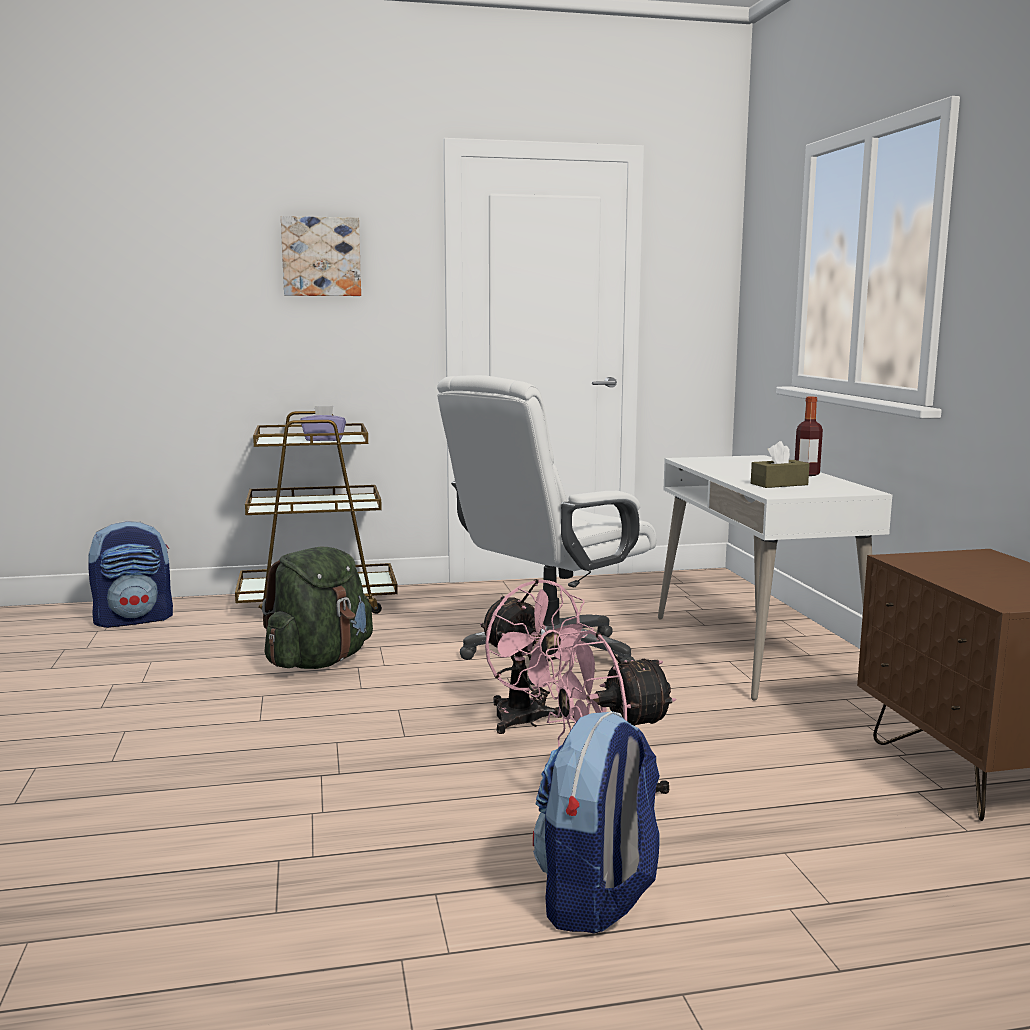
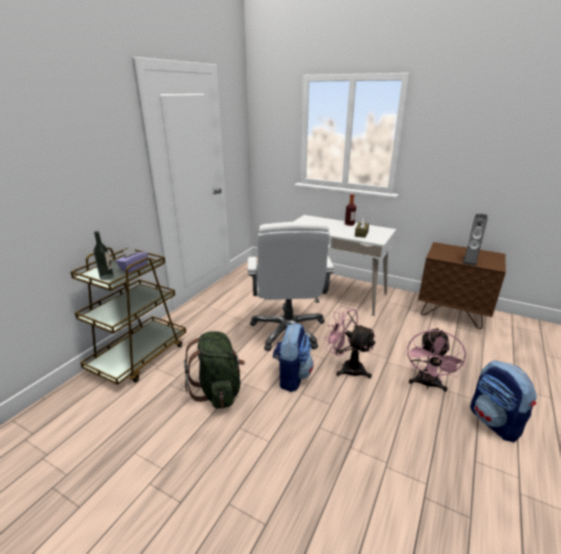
camera: 50 degrees left, 15 degrees up
backpack [88,521,173,628] -> backpack moved to [273,323,314,392]
picture [281,216,361,296] -> none
pink fan [480,579,594,734] -> pink fan turned 150 degrees counterclockwise [324,306,376,379]
none -> bottle [93,231,114,280]
none -> speaker [463,214,488,266]

